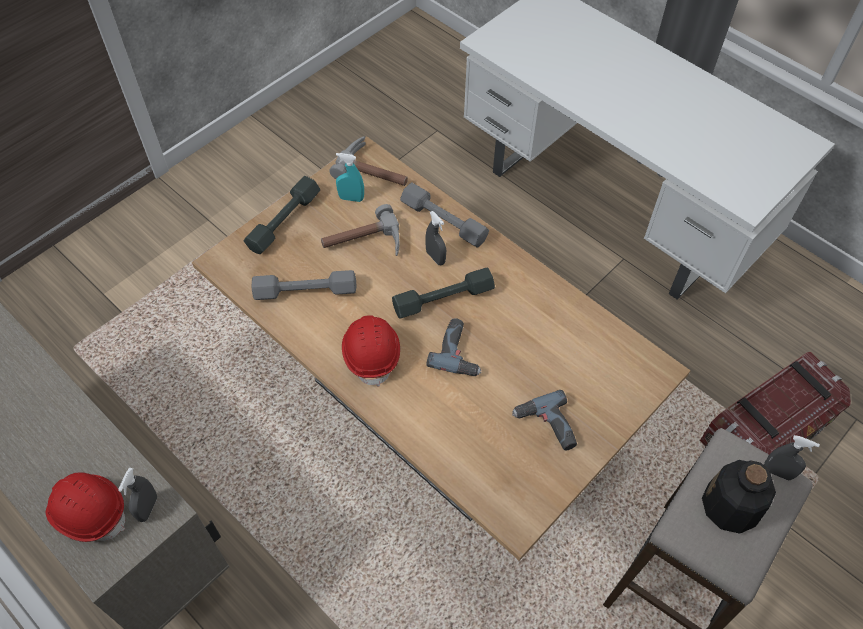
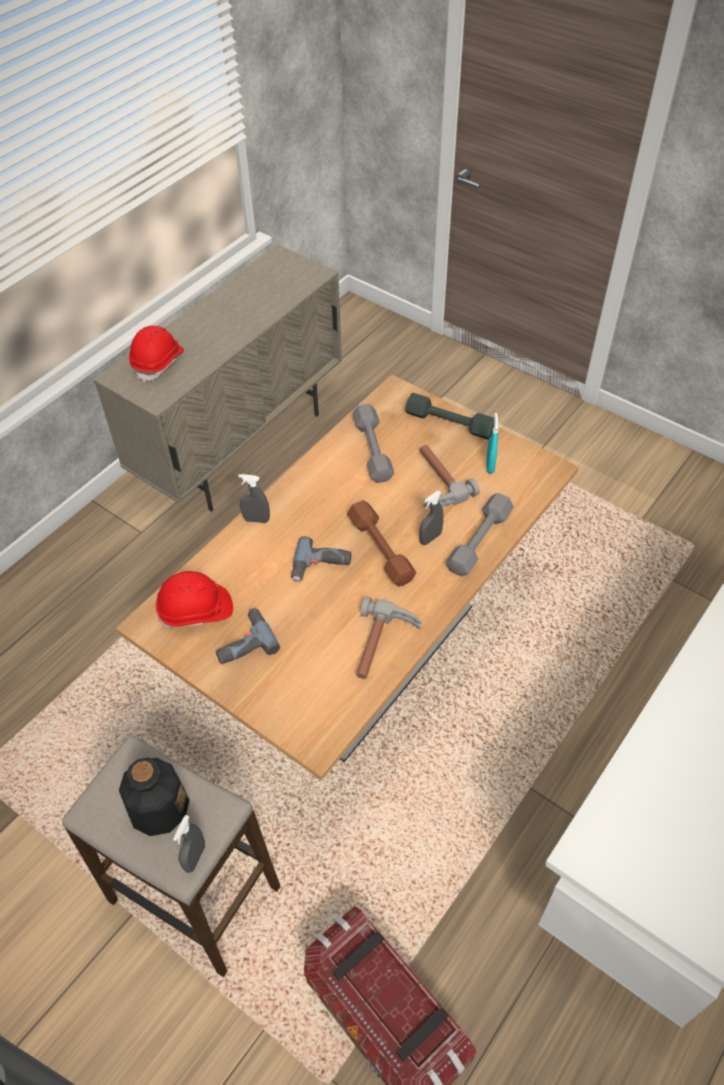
camera: 85 degrees right, 5 degrees down
grey spray bottle [118,468,157,522] -> grey spray bottle moved to [238,474,270,523]
hammer [329,136,408,186] -> hammer moved to [356,596,422,679]
red hard hat [342,315,400,387] -> red hard hat moved to [156,571,233,628]
grey dumbbell [392,268,495,319] -> brown dumbbell [347,500,416,587]

